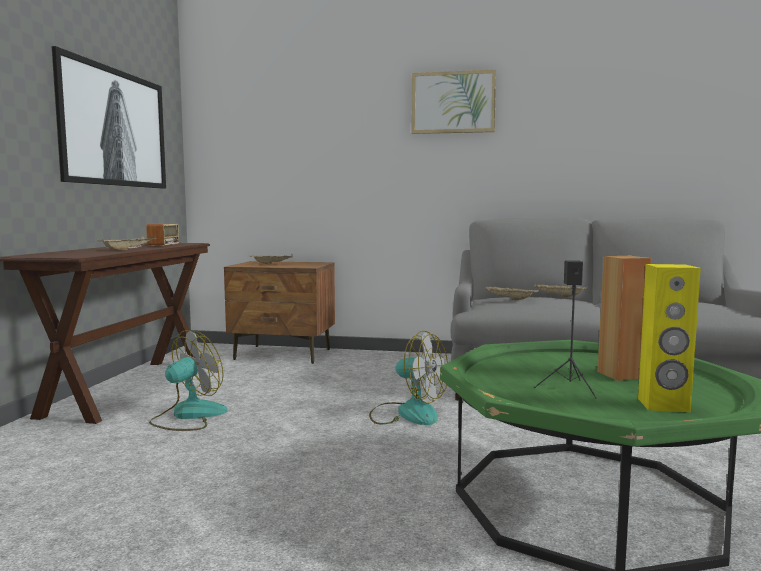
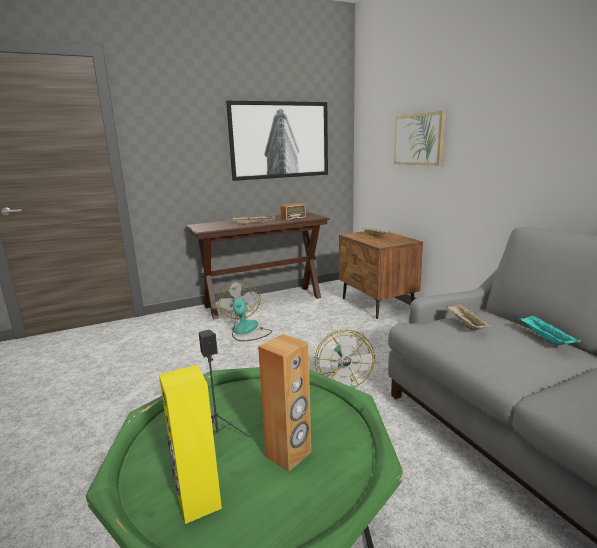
camera: 55 degrees right, 10 degrees up
fan [149,330,227,431] -> fan turned 105 degrees counterclockwise [217,282,272,342]
picture [411,69,496,134] -> picture moved to [394,111,446,166]
beige tray [534,284,588,297] -> turquoise tray [519,315,581,345]

